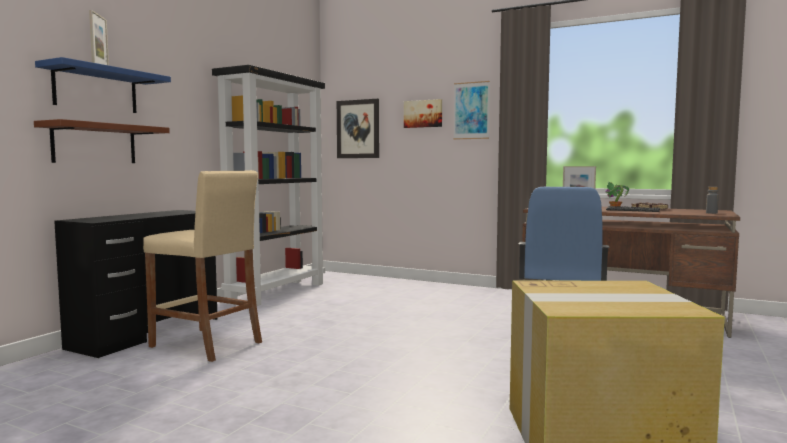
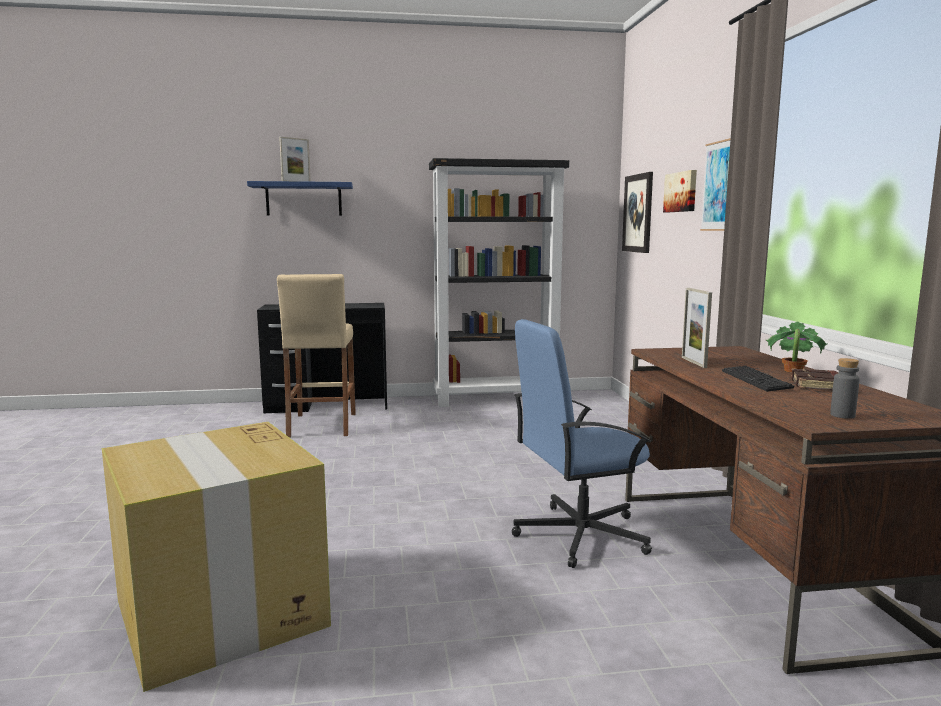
camera: 55 degrees right, 5 degrees up
brown shelf [34,119,170,163] -> none

